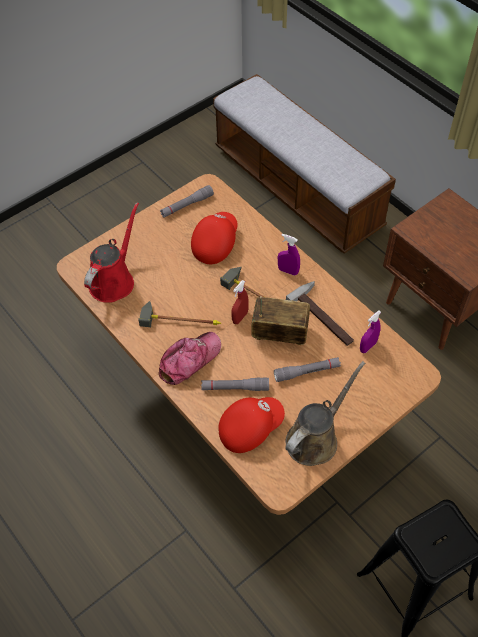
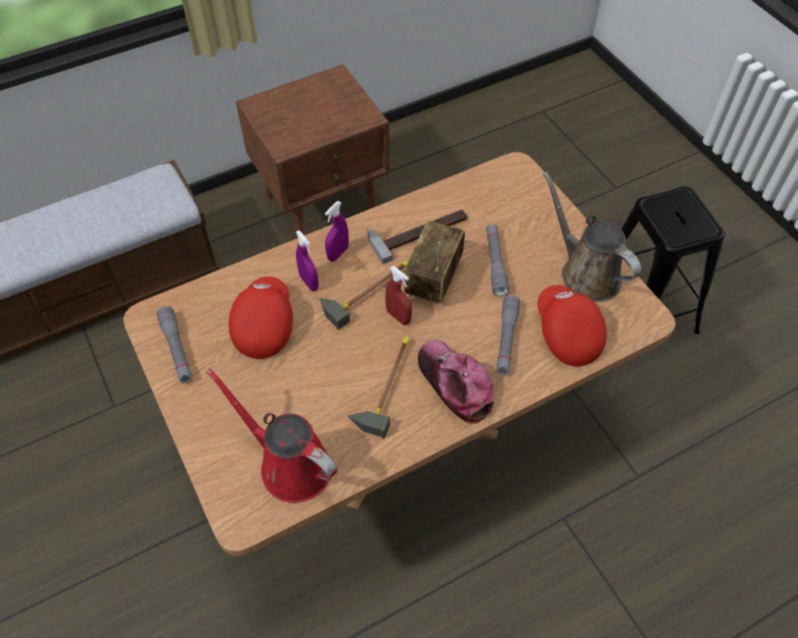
camera: 80 degrees left, 0 degrees up
red cap [191,212,238,264] -> red cap turned 60 degrees clockwise [229,276,293,359]
purple spray bottle [360,311,381,353] -> purple spray bottle moved to [296,230,319,291]

